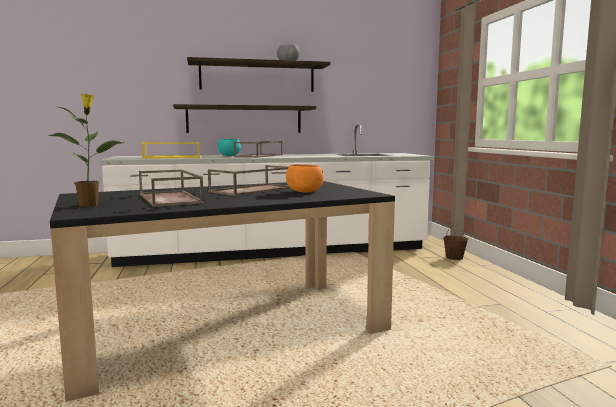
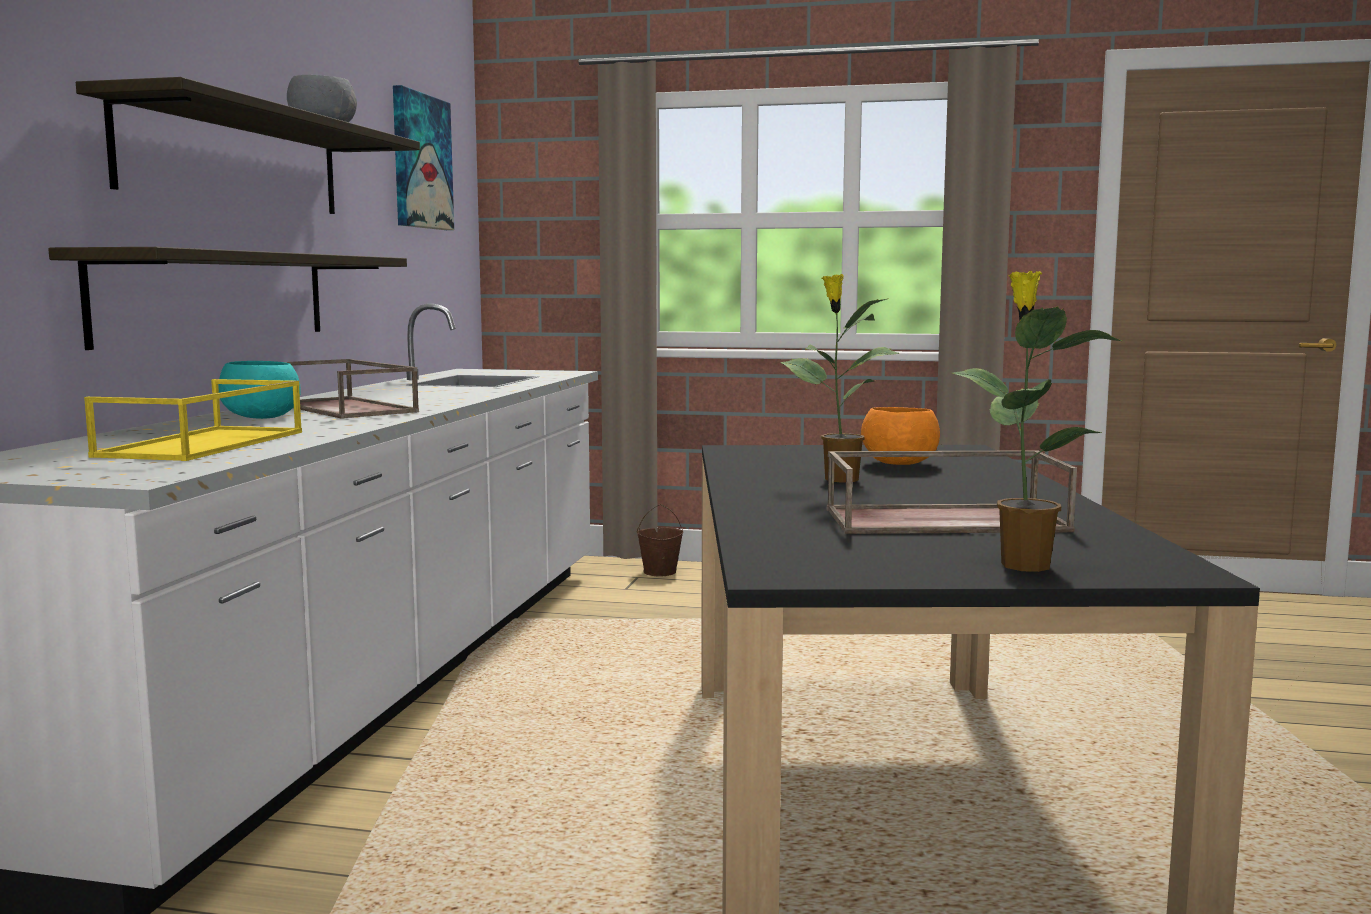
camera: 65 degrees left, 0 degrees up
brown tray [208,165,291,196] -> potted plant [780,274,899,483]
none -> picture [393,85,454,230]

